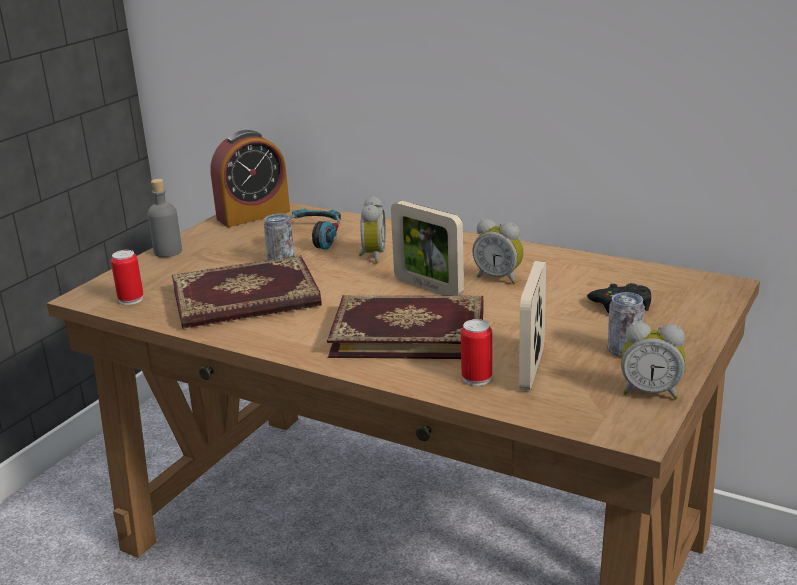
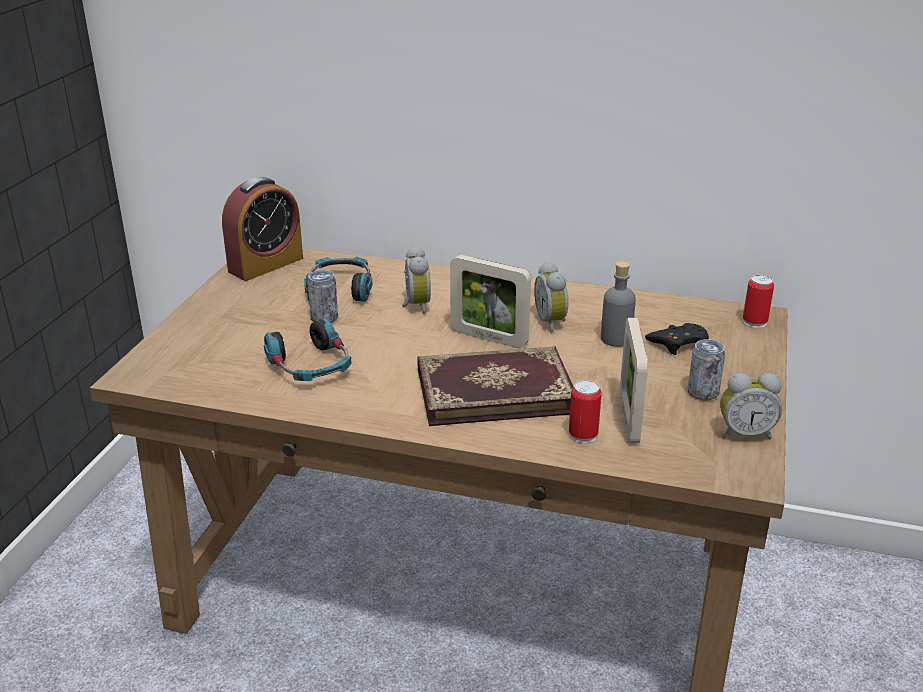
camera: 15 degrees left, 5 degrees up
can [111,250,143,305] -> can moved to [743,275,774,328]
grey bottle [148,179,182,257] -> grey bottle moved to [601,261,636,347]
book [172,255,321,329] -> headphones [264,318,352,381]
alarm clock [472,219,524,284] -> alarm clock turned 60 degrees clockwise [534,262,568,332]

